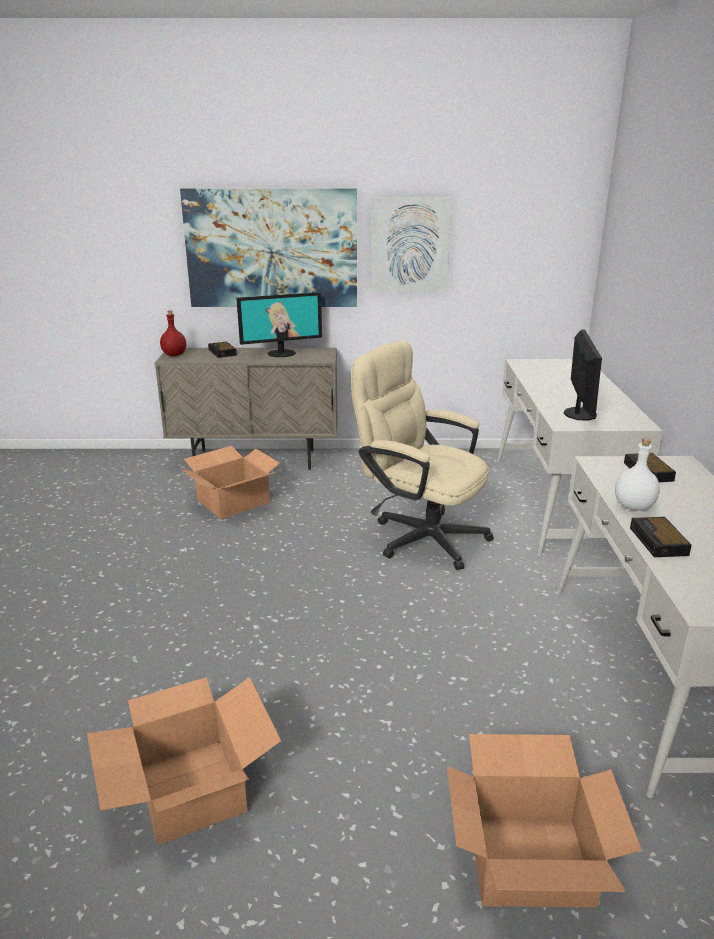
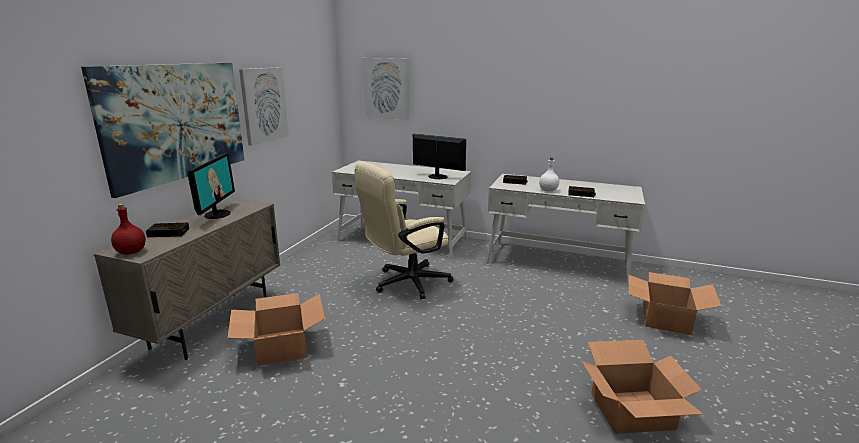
camera: 70 degrees left, 5 degrees down
none -> picture [363,58,409,120]

